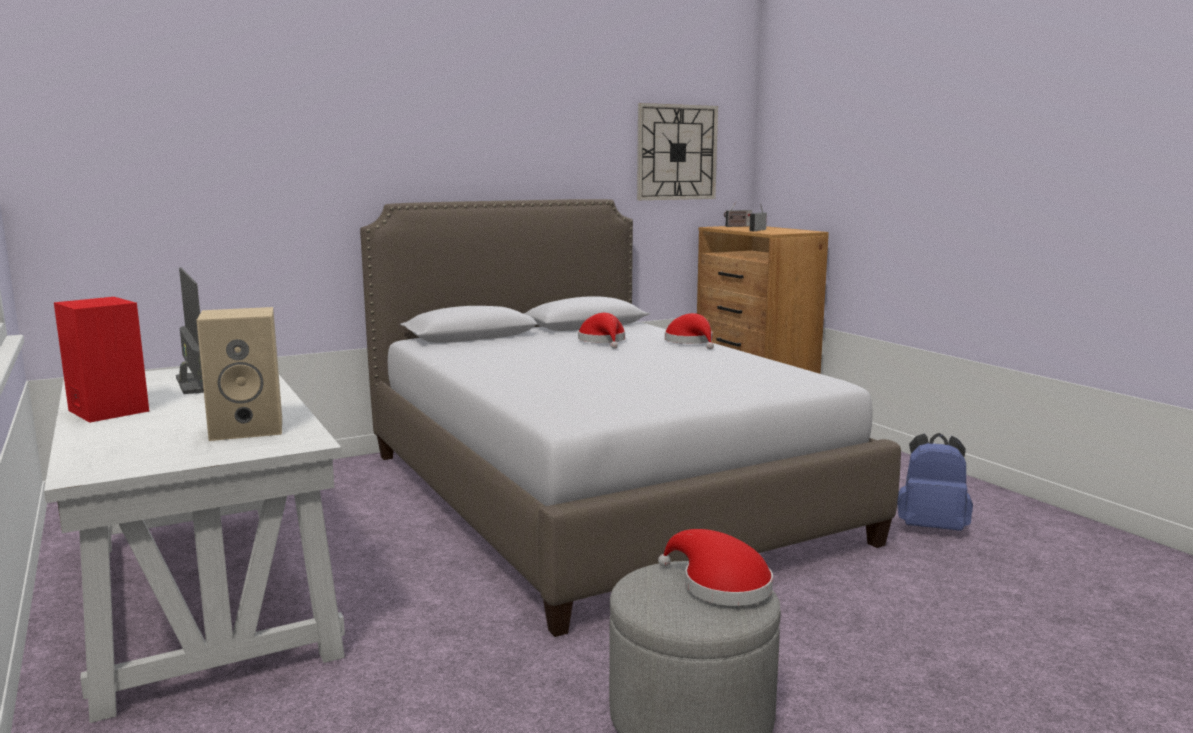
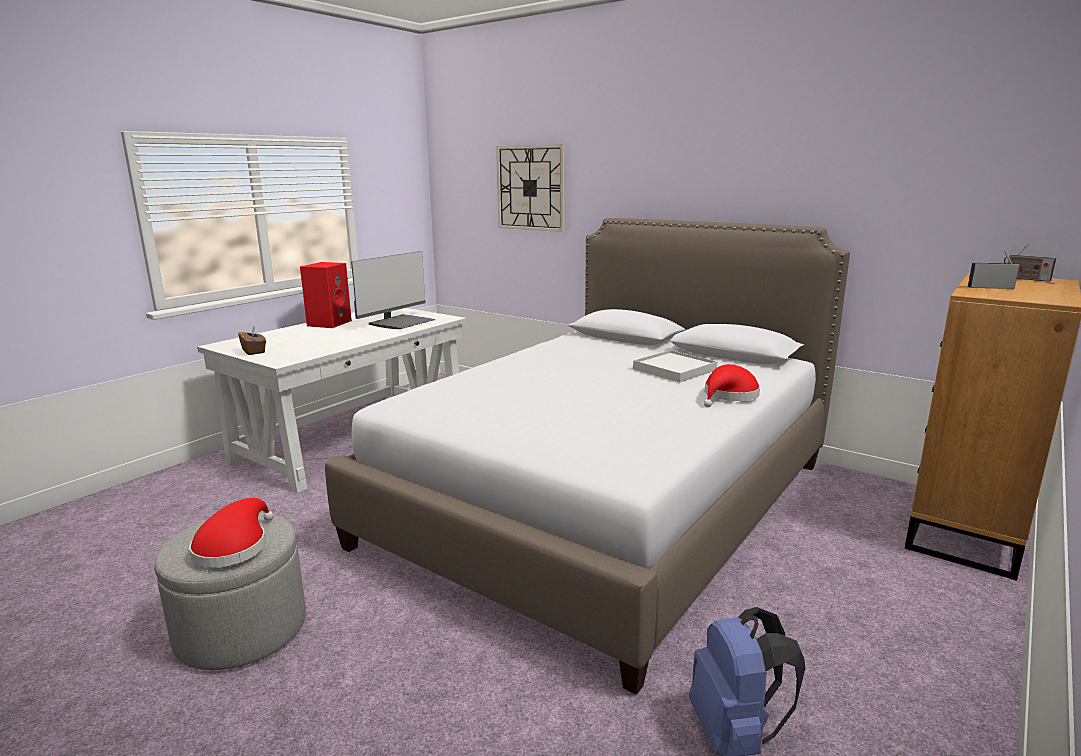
camera: 65 degrees right, 5 degrees up
beige speaker [197,307,282,441] -> none
red hat [578,313,625,349] -> white tray [633,350,717,382]
wall clock [637,103,718,200] -> wall clock moved to [496,144,565,232]
none -> brown tissue box [238,325,266,355]

